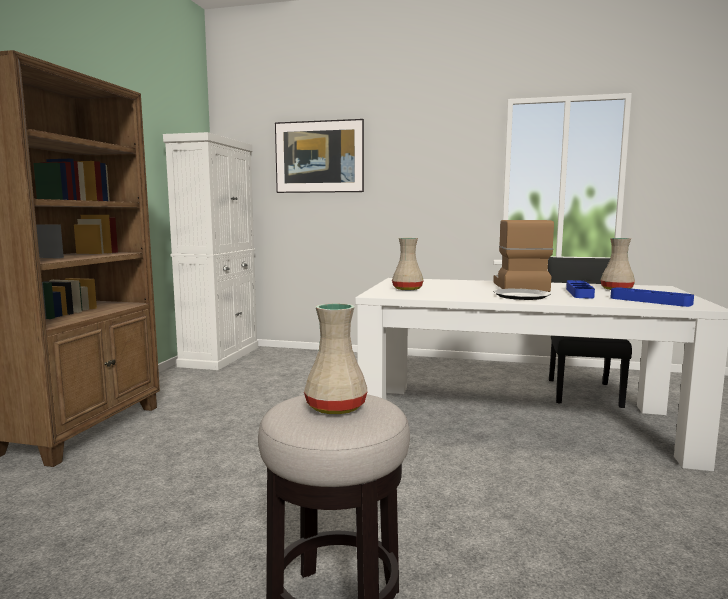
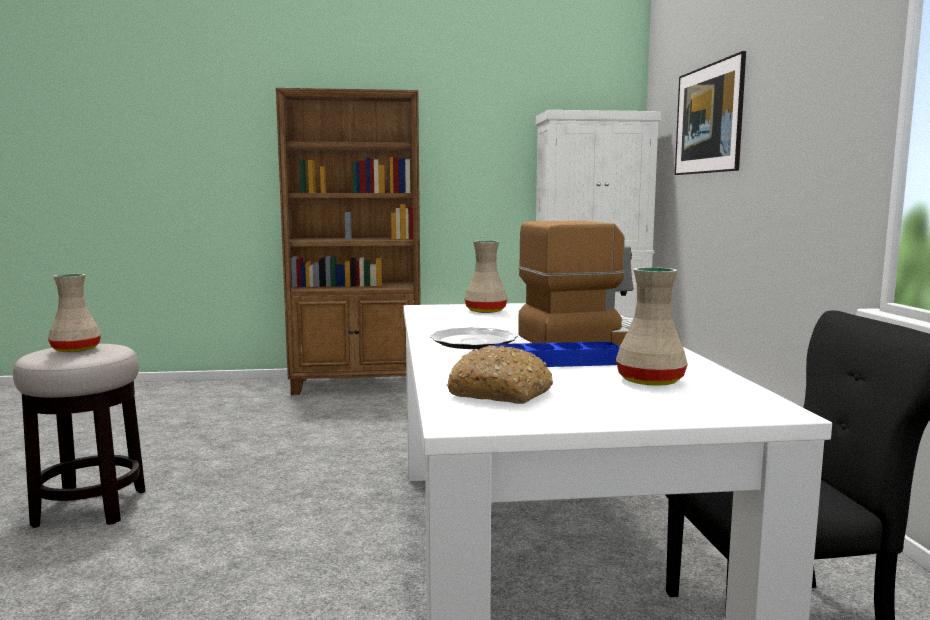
camera: 70 degrees right, 0 degrees up
blue tray [610,287,694,307] -> bread [447,345,553,404]

